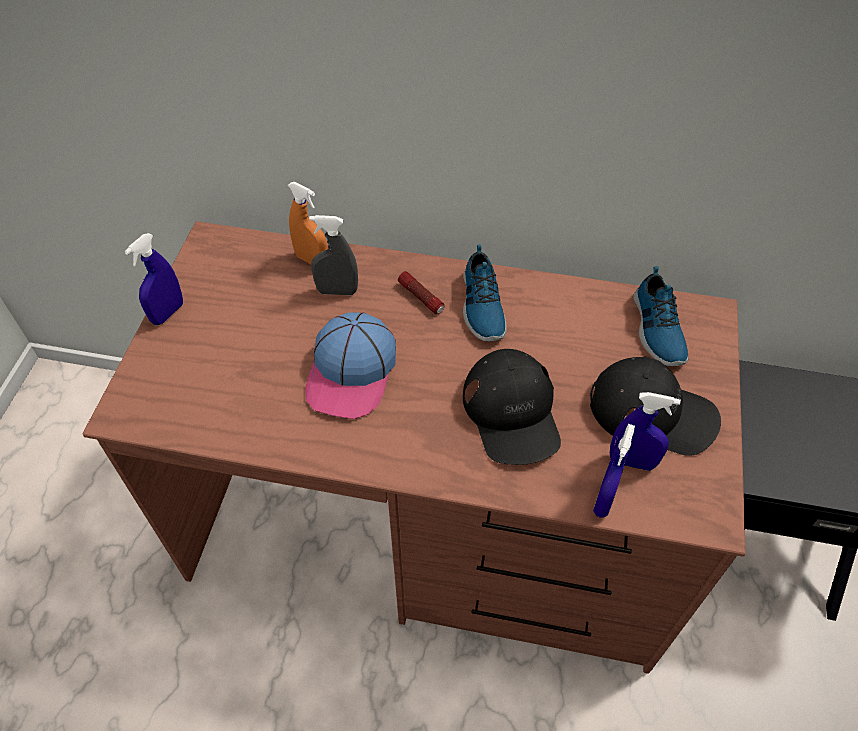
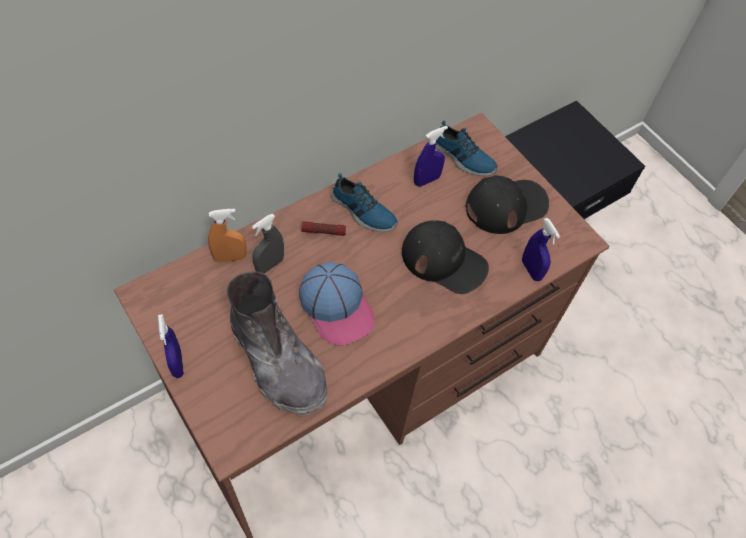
camera: 50 degrees left, 5 degrees up
blue spray bottle [610,392,681,471] -> blue spray bottle moved to [414,126,448,187]
none -> grey boot [227,271,327,416]

